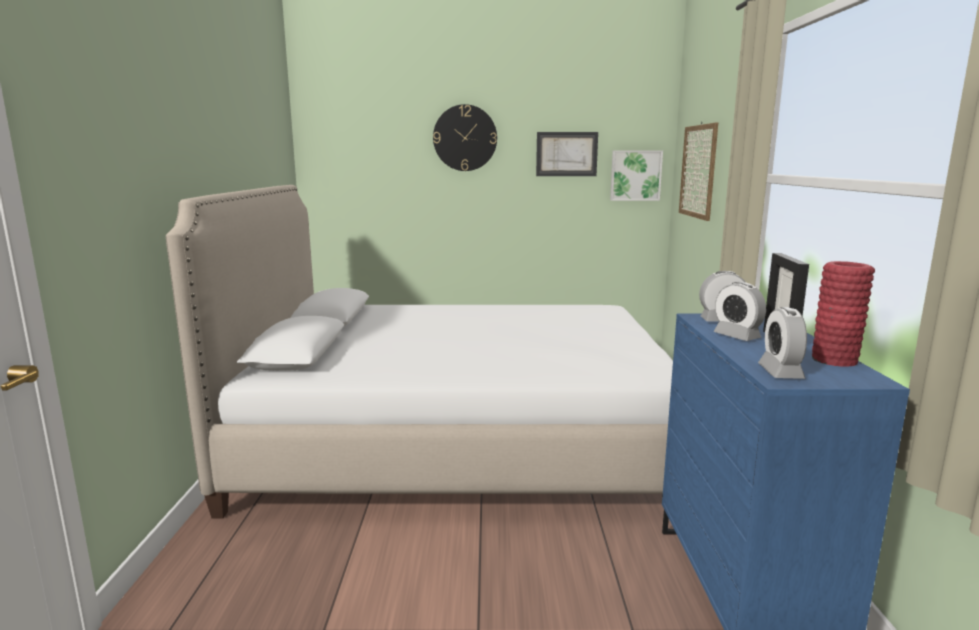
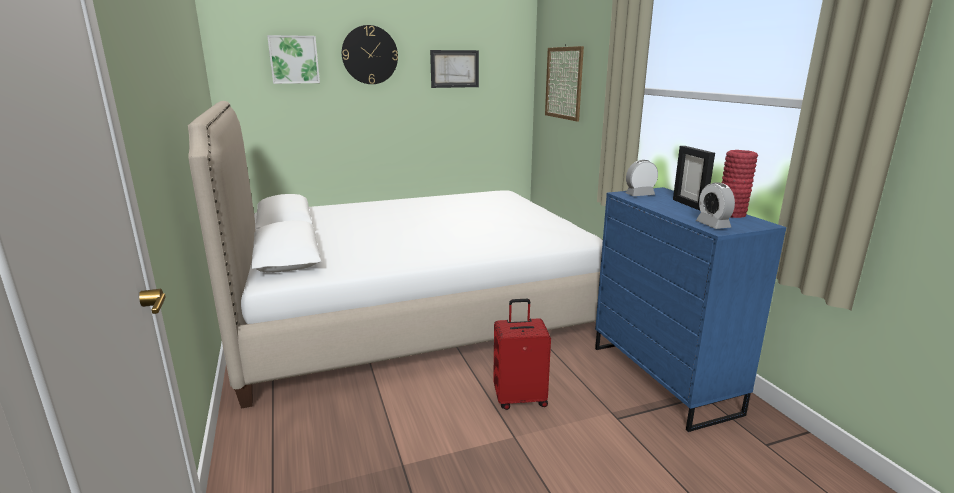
camera: 20 degrees left, 5 degrees up
picture [610,150,663,201] -> picture moved to [267,35,320,84]
alarm clock [714,282,766,341] -> none
none -> red suitcase [493,299,551,410]

